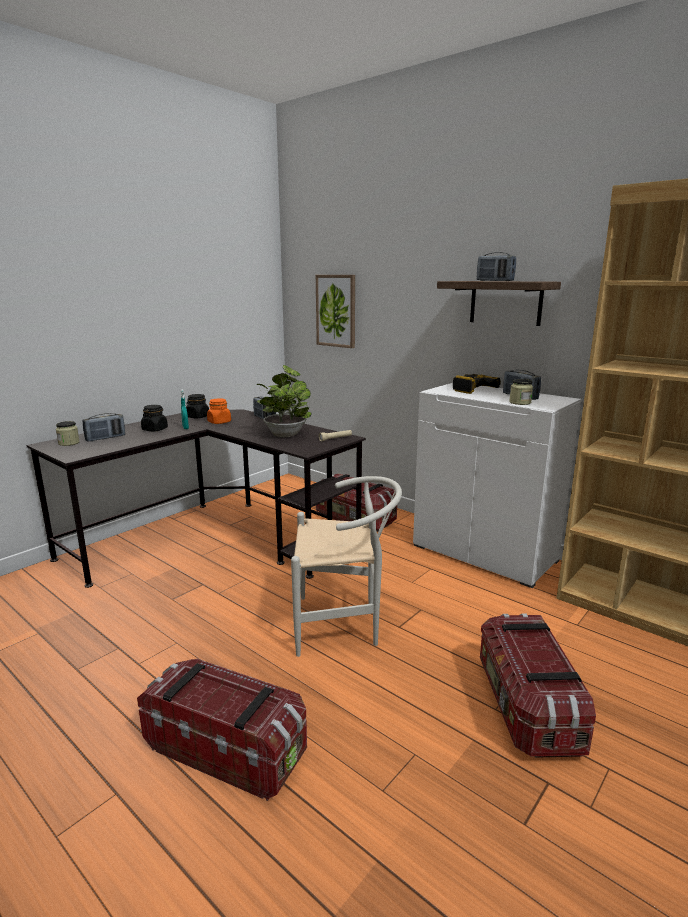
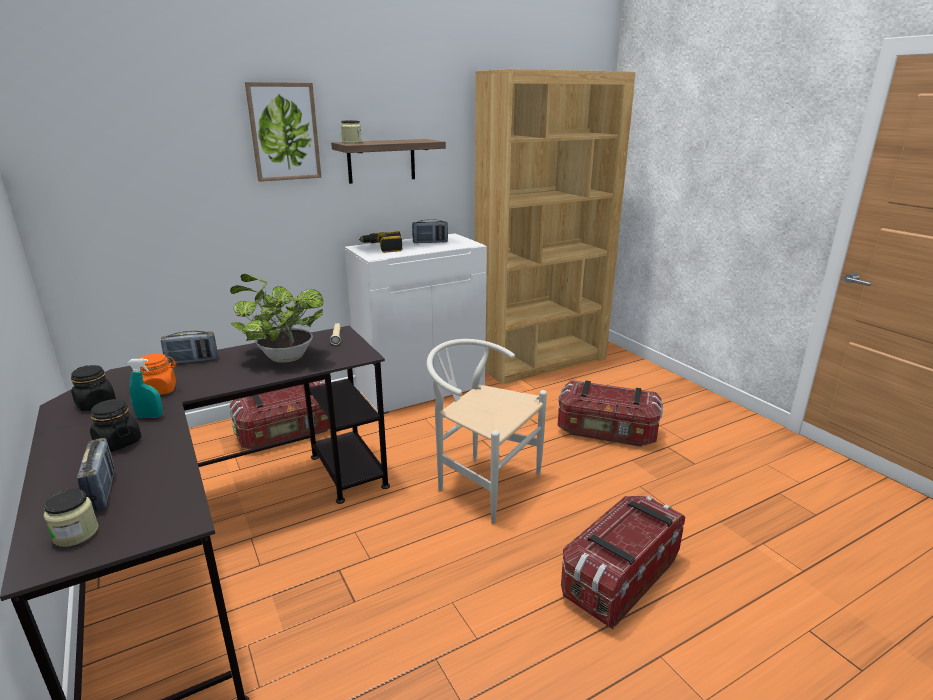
camera: 70 degrees left, 5 degrees up
white chair [291,476,402,657] -> white chair turned 75 degrees counterclockwise [426,339,547,524]
picture [316,275,355,348] -> picture moved to [245,82,321,182]
radio [477,252,516,281] -> none
jar [509,379,533,405] -> jar moved to [341,120,362,144]

